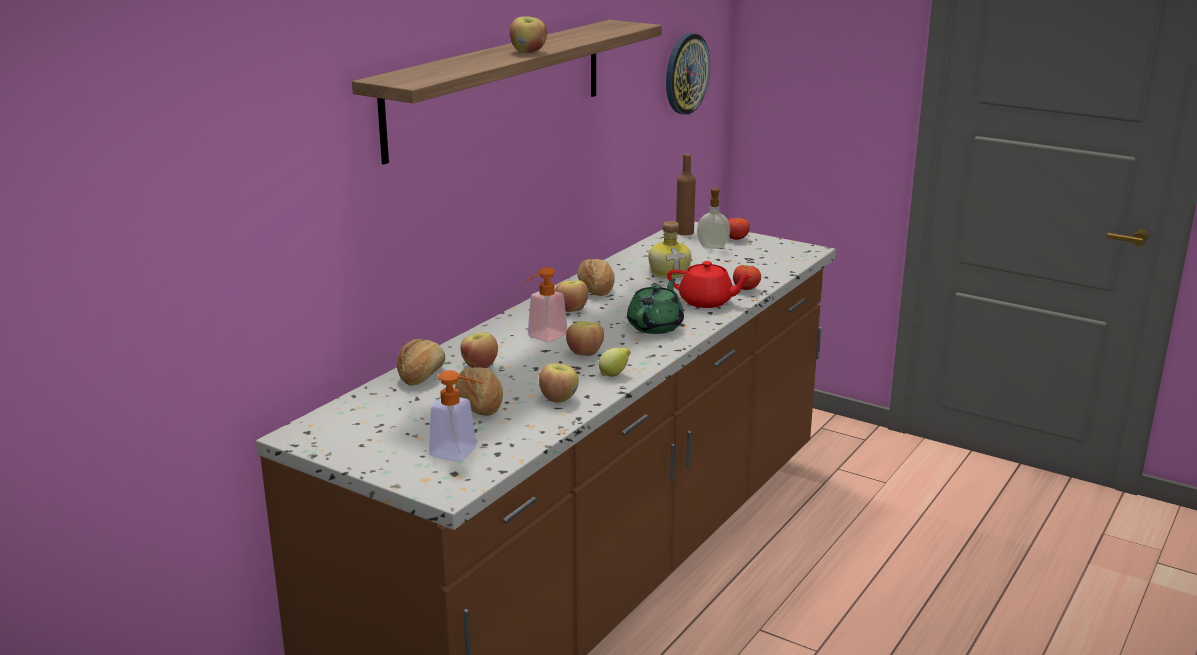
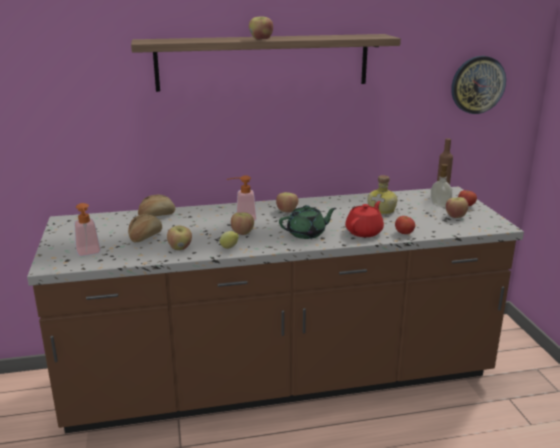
camera: 45 degrees right, 0 degrees up
apple [460,332,498,368] -> apple moved to [446,197,469,218]
bread [577,259,615,296] -> none
red teapot [667,261,752,308] -> red teapot turned 120 degrees counterclockwise [345,201,384,237]

